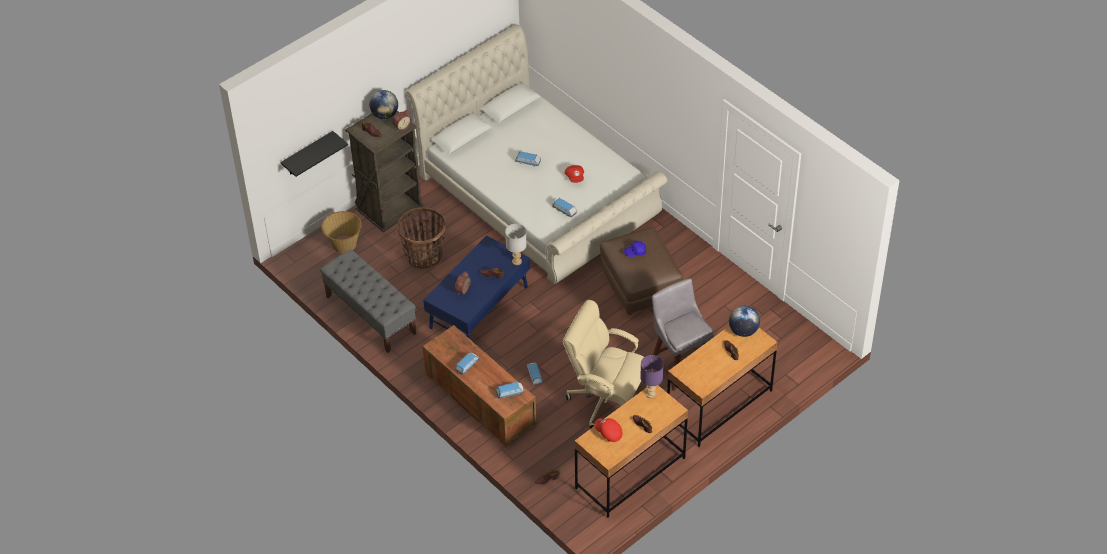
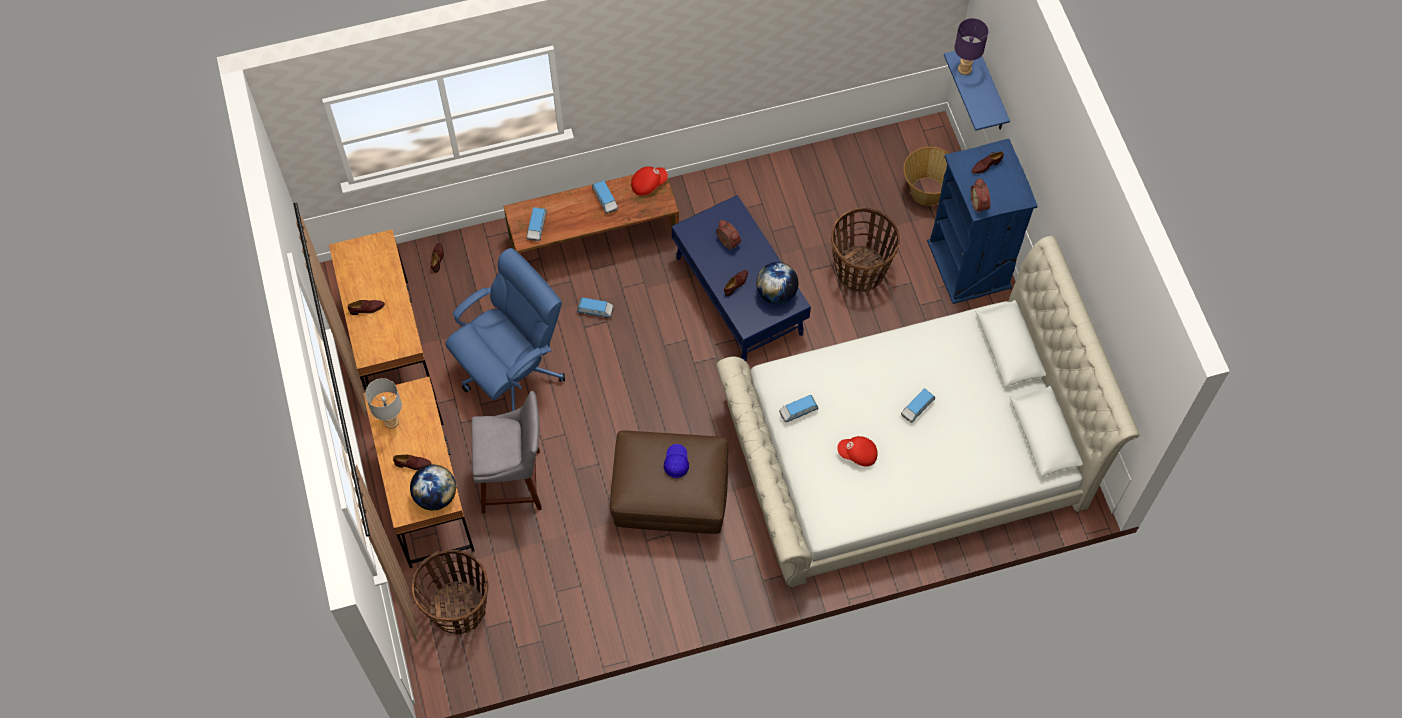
camera: 115 degrees right, 15 degrees up
black shelf [280,131,348,177] -> blue shelf [944,51,1010,131]
grey bench [320,249,416,353] -> none
brown bookcase [345,111,424,232] -> blue bookcase [927,139,1038,304]
globe [369,90,398,119] -> globe moved to [756,262,798,304]
grey table lamp [505,224,527,265] -> grey table lamp moved to [365,378,402,429]
beige office chair [563,300,646,429] -> blue office chair [445,248,565,411]
red cap [594,418,622,442] -> red cap moved to [631,166,668,196]
purple table lamp [640,355,663,398] -> purple table lamp moved to [954,18,988,75]
none -> basket [412,550,488,635]

